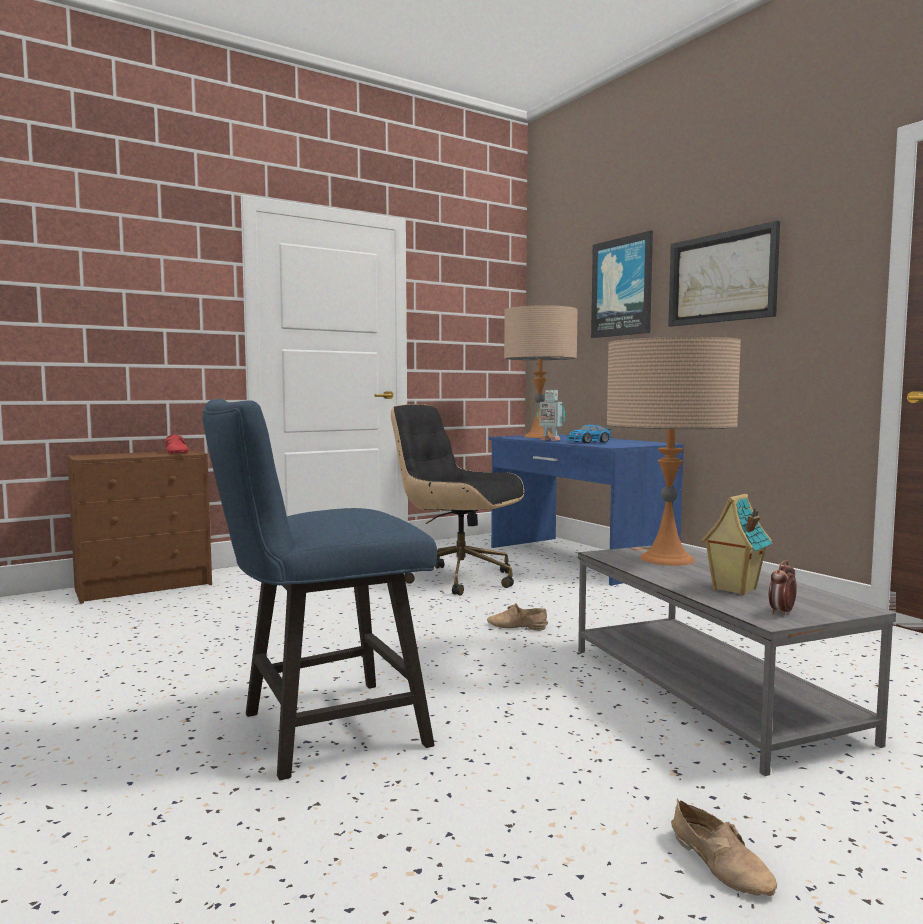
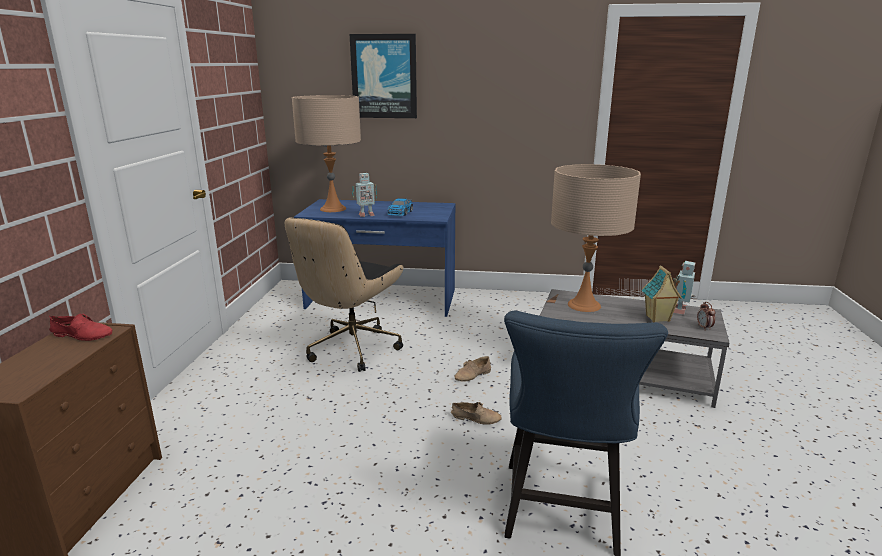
camera: 50 degrees left, 15 degrees up
black office chair [391,404,524,595] -> black office chair turned 45 degrees counterclockwise [285,218,403,372]
picture [668,221,780,327] -> none
beige shoe [671,798,777,896] -> beige shoe moved to [451,402,502,425]
none -> toy robot [673,261,695,315]

